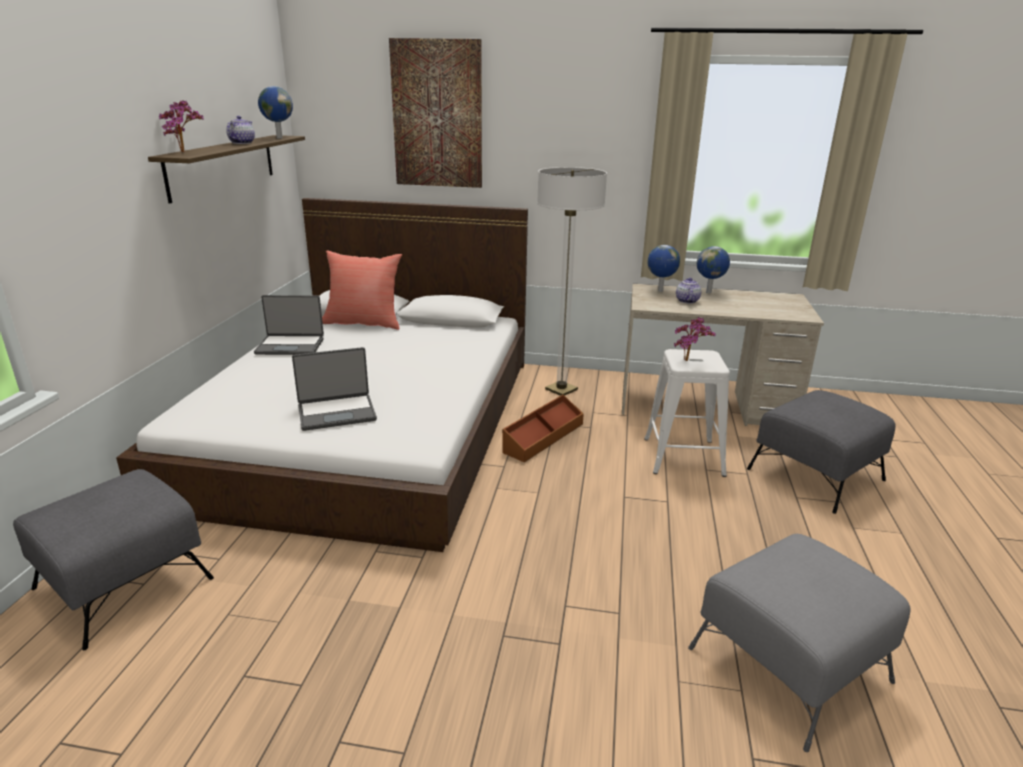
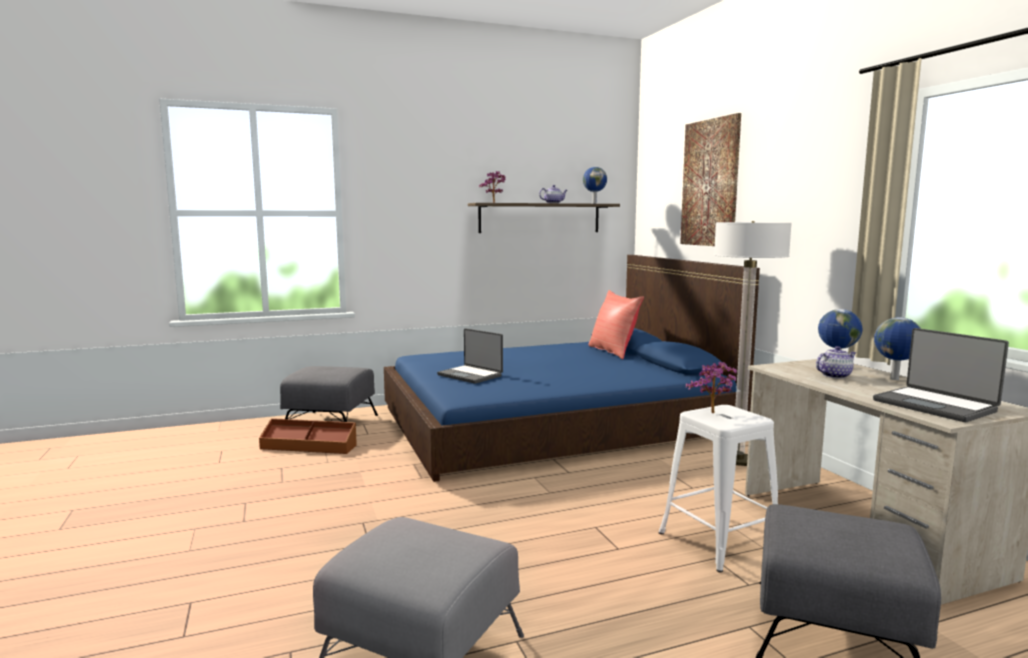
camera: 60 degrees right, 15 degrees down
white bed [116,198,528,552] -> blue bed [384,255,760,482]
laptop [254,295,324,355] -> laptop moved to [873,328,1009,422]
brown storage box [502,395,584,462] -> brown storage box moved to [259,418,357,454]

